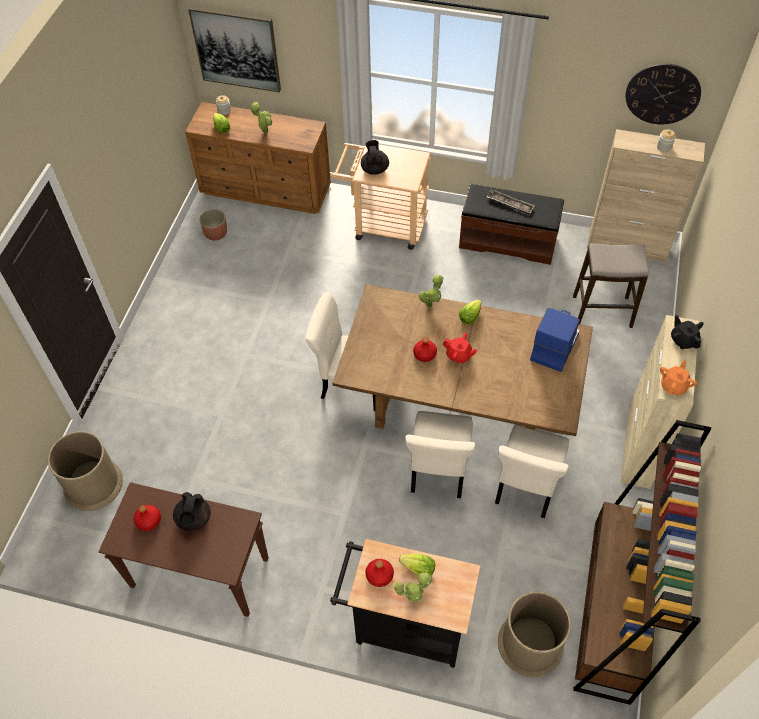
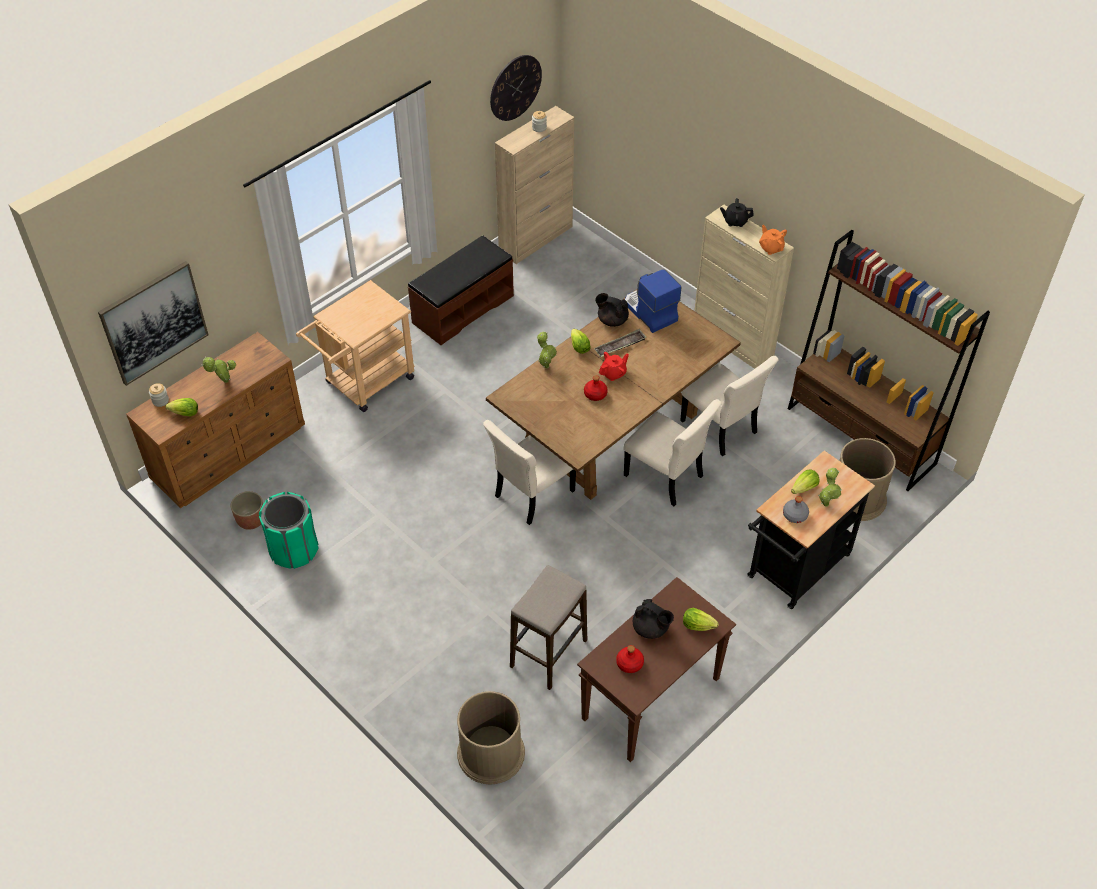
camera: 60 degrees left, 5 degrees down
black teapot [361,140,389,175] -> black teapot moved to [595,293,629,327]
red bottle [366,559,394,587] -> grey bottle [783,496,809,523]
tray [487,190,535,215] -> tray moved to [594,329,646,357]
stool [573,243,649,328] -> stool moved to [510,565,587,690]
none -> green trash can [259,492,318,569]
none -> lettuce [683,608,719,631]

